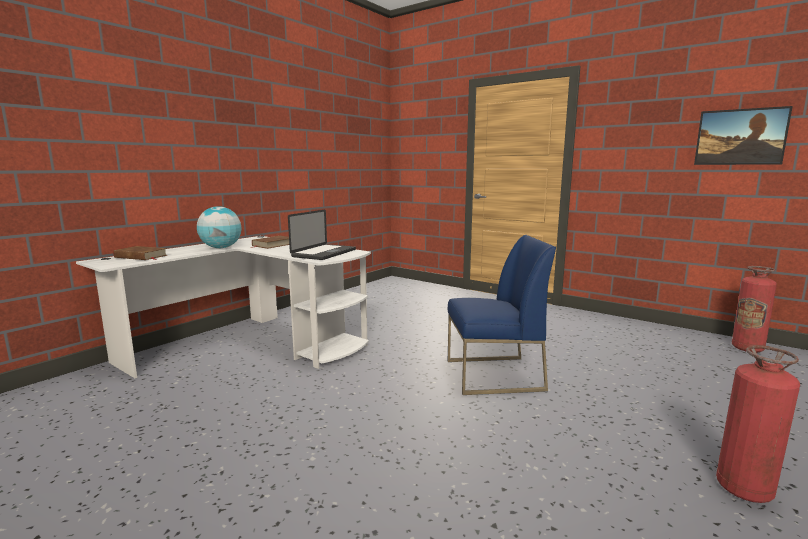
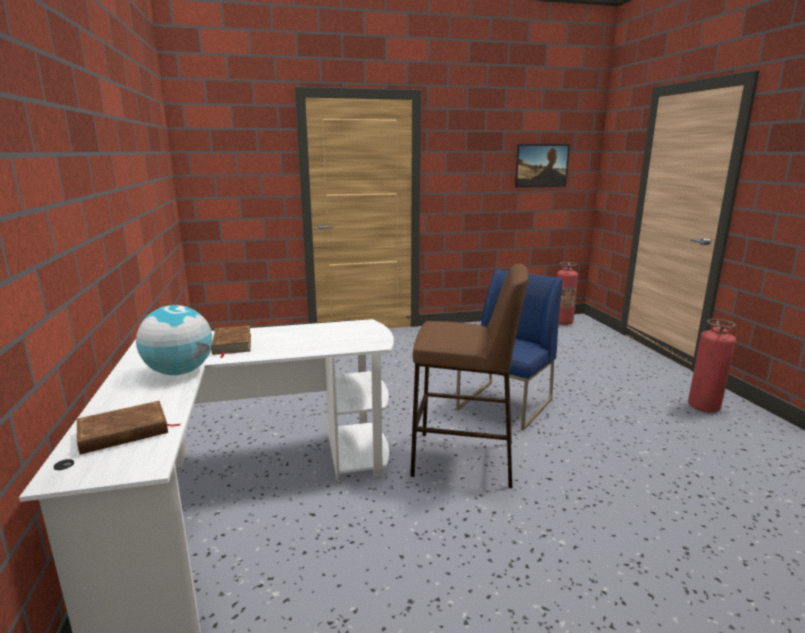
camera: 50 degrees left, 5 degrees up
laptop [288,210,356,260] -> none
none -> brown stool [410,264,529,488]

